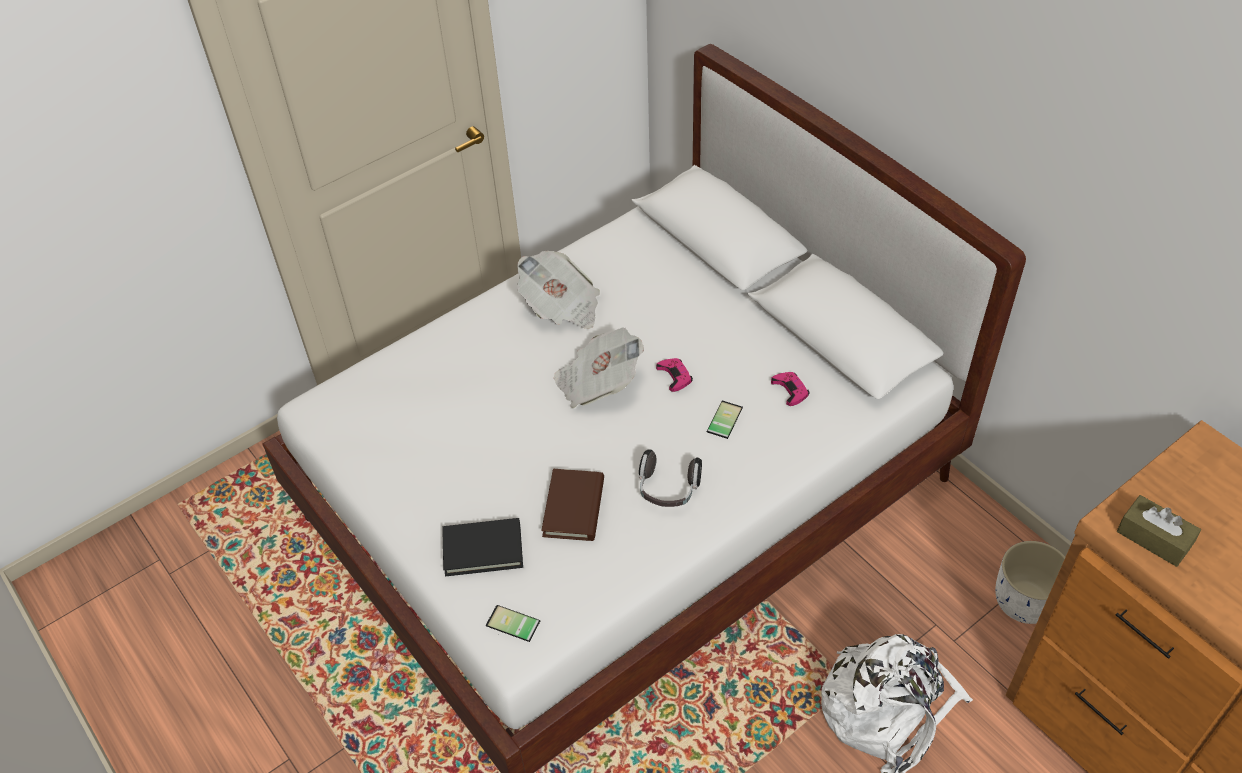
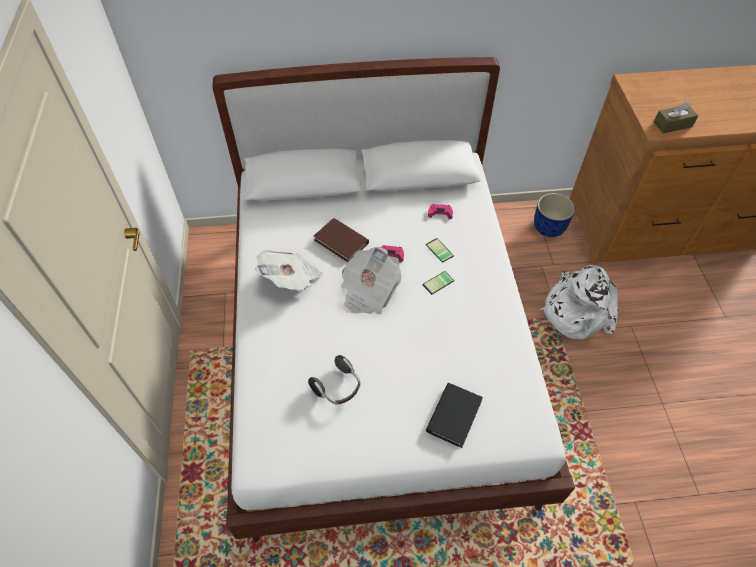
camera: 60 degrees left, 5 degrees up
phone [486,605,540,642] -> phone moved to [422,271,454,295]
brown book [541,469,604,541] -> brown book moved to [314,218,369,262]
headphones [638,449,702,507] -> headphones moved to [308,355,360,405]
white planter [995,541,1065,624] -> blue planter [534,193,575,237]

